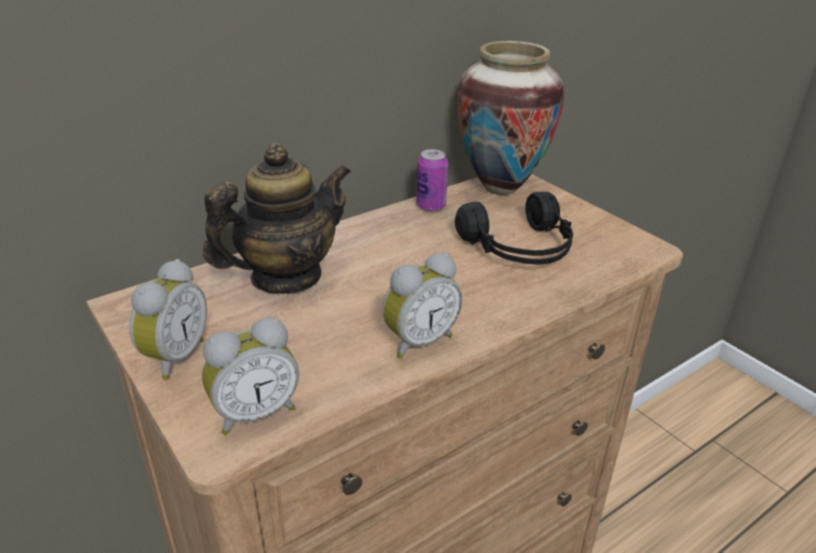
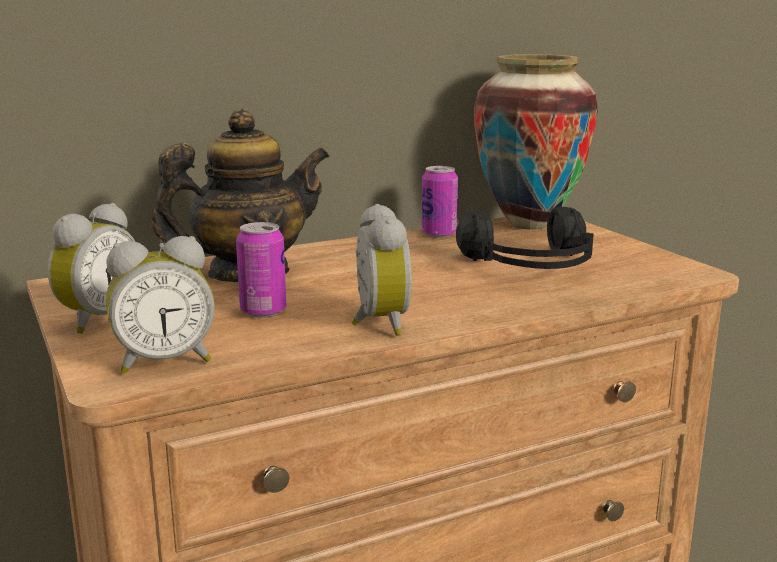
camera: 10 degrees right, 15 degrees down
alarm clock [382,253,462,359] -> alarm clock turned 75 degrees counterclockwise [351,204,412,336]
none -> can [236,222,286,318]

